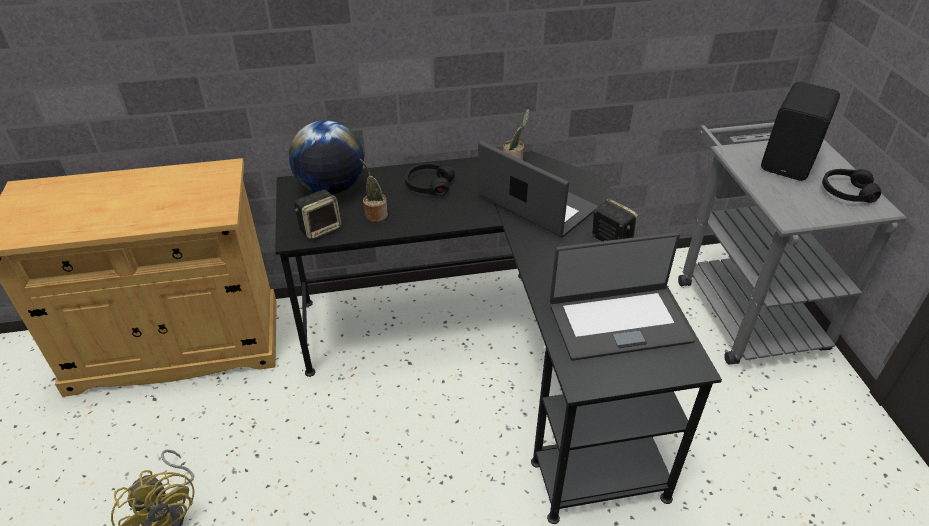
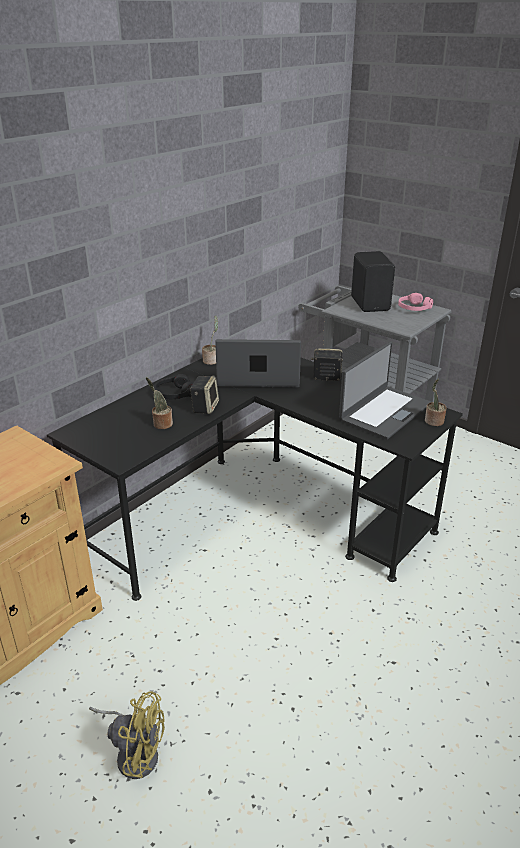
camera: 40 degrees left, 10 degrees down
globe [289,120,364,195] -> none
speaker [294,190,342,240] -> speaker moved to [190,376,219,414]
black headphones [822,169,881,203] -> pink headphones [398,293,433,311]
none -> potted plant [425,379,447,426]

